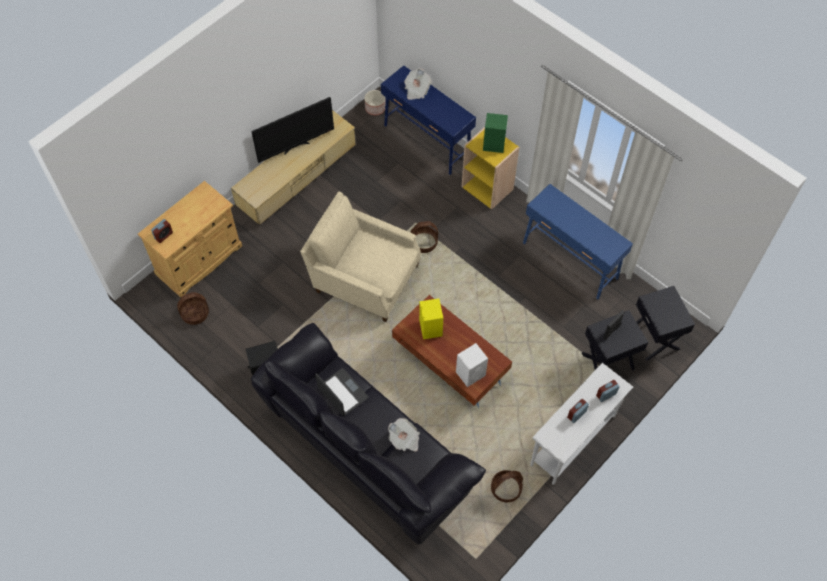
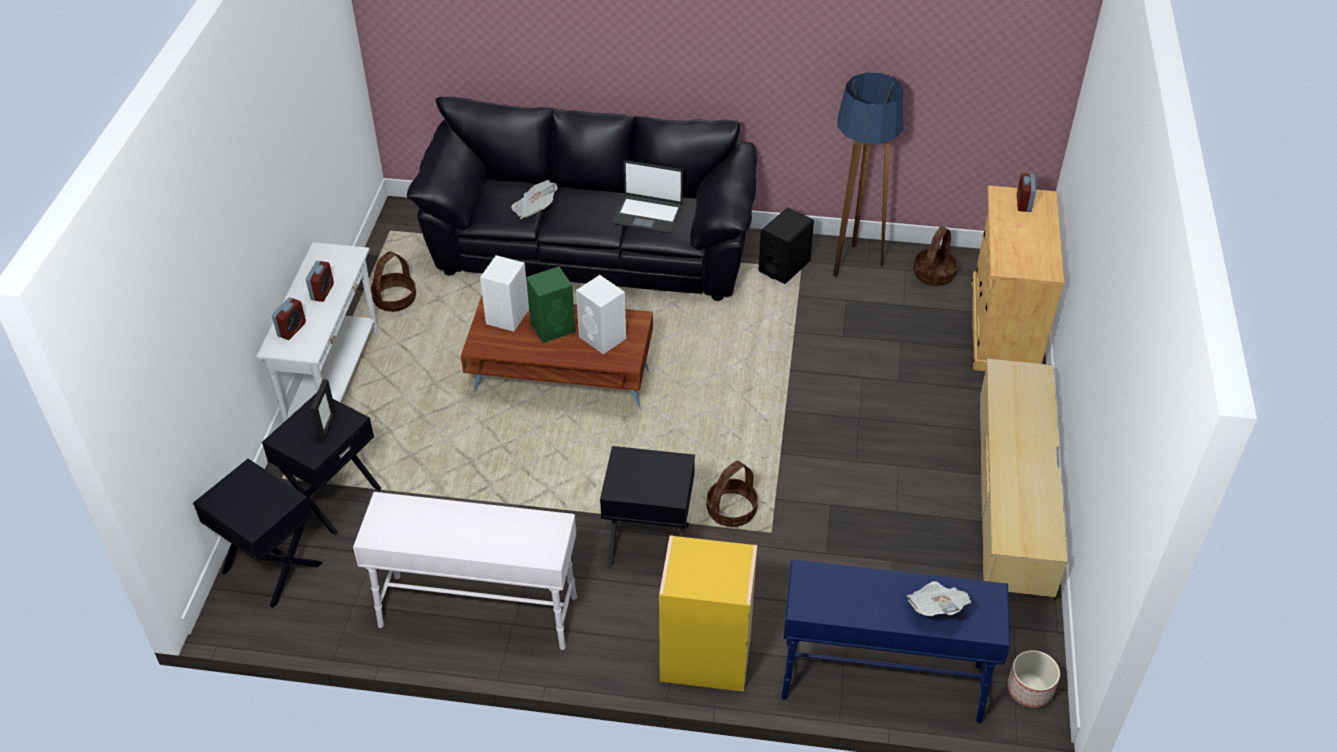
camera: 145 degrees right, 15 degrees down
television [251,97,334,163] -> none
beige armchair [300,192,421,322] -> none
yellow speaker [419,298,443,339] -> white speaker [576,275,626,354]
green speaker [483,113,508,153] -> green speaker moved to [526,267,575,343]
blue console table [523,184,633,300] -> white console table [353,492,577,650]
none -> black side table [600,446,695,568]
none -> floor lamp [833,73,903,277]

